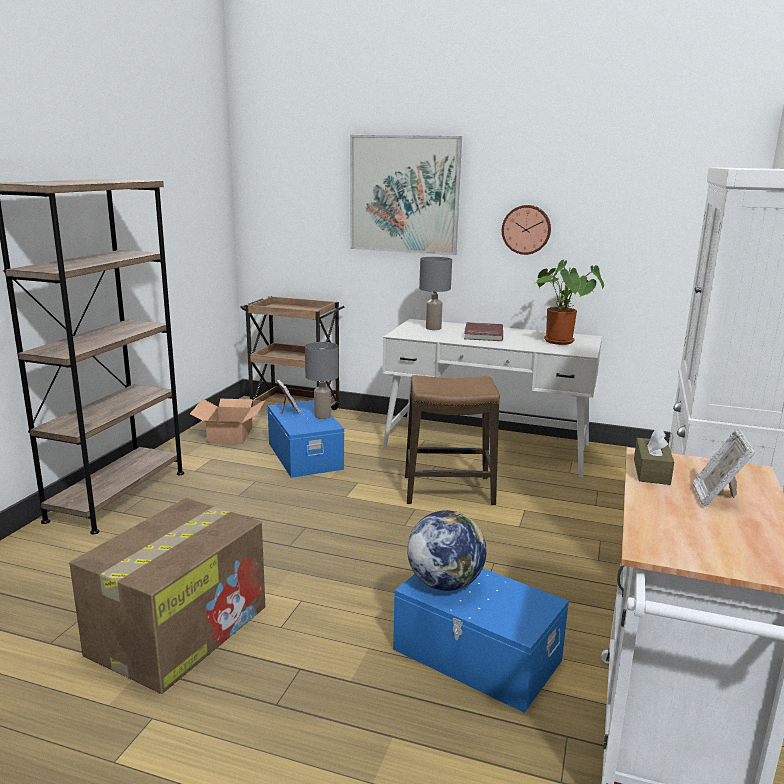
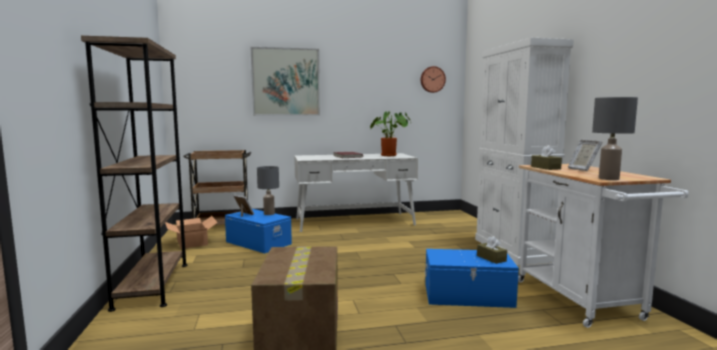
camera: 30 degrees left, 10 degrees down
stool [405,375,500,505] -> none
globe [407,510,487,591] -> none
grey table lamp [419,257,452,330] -> grey table lamp moved to [592,97,638,180]
wall clock [502,205,551,255] -> wall clock moved to [421,66,446,93]
none -> brown tissue box [477,236,507,264]

